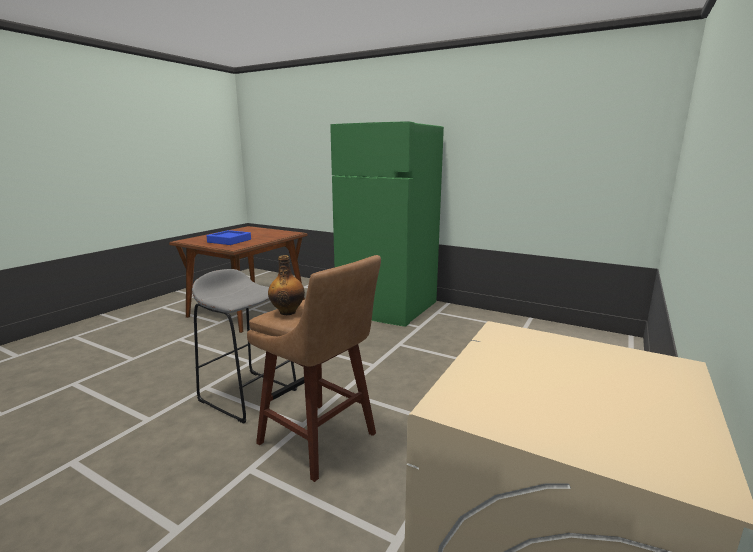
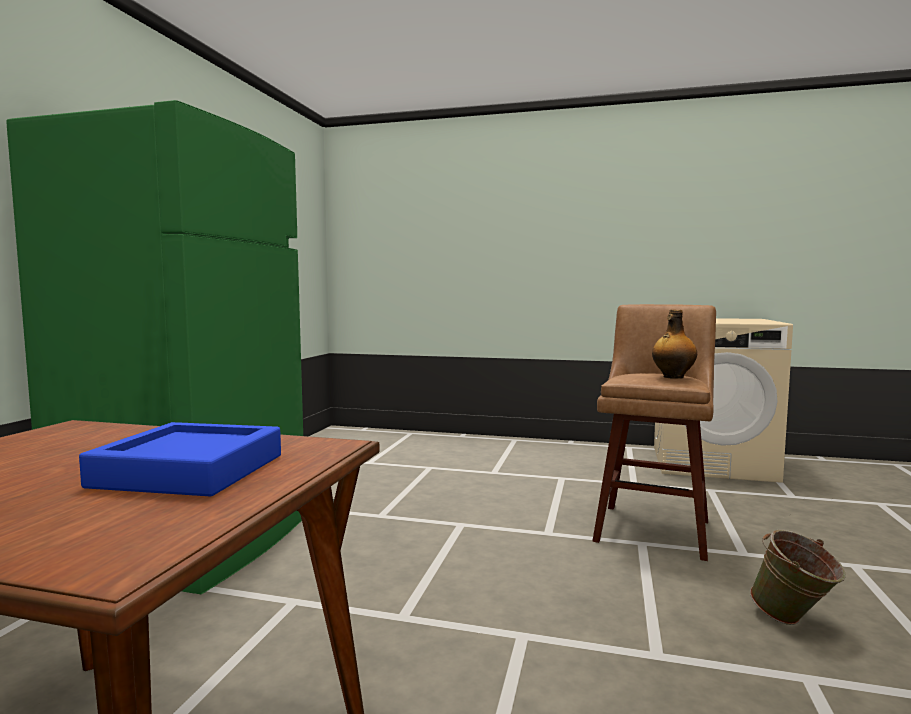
camera: 105 degrees left, 10 degrees down
grey stool [192,269,297,424] -> none
none -> green bucket [750,530,846,625]

